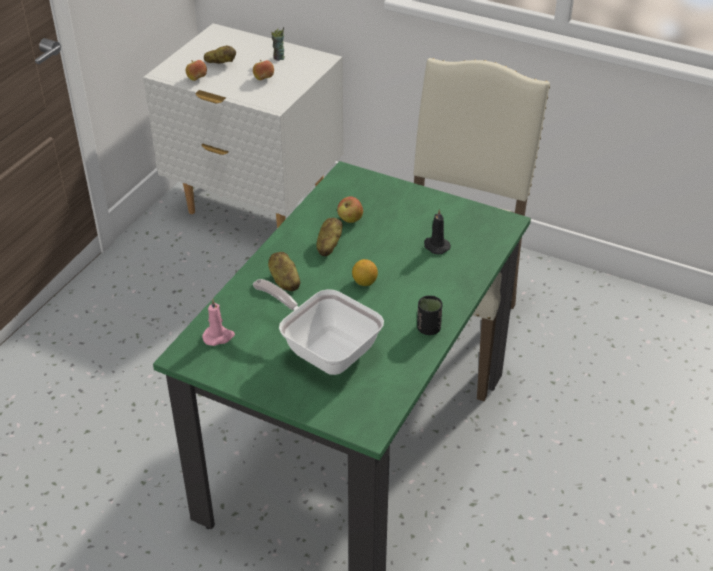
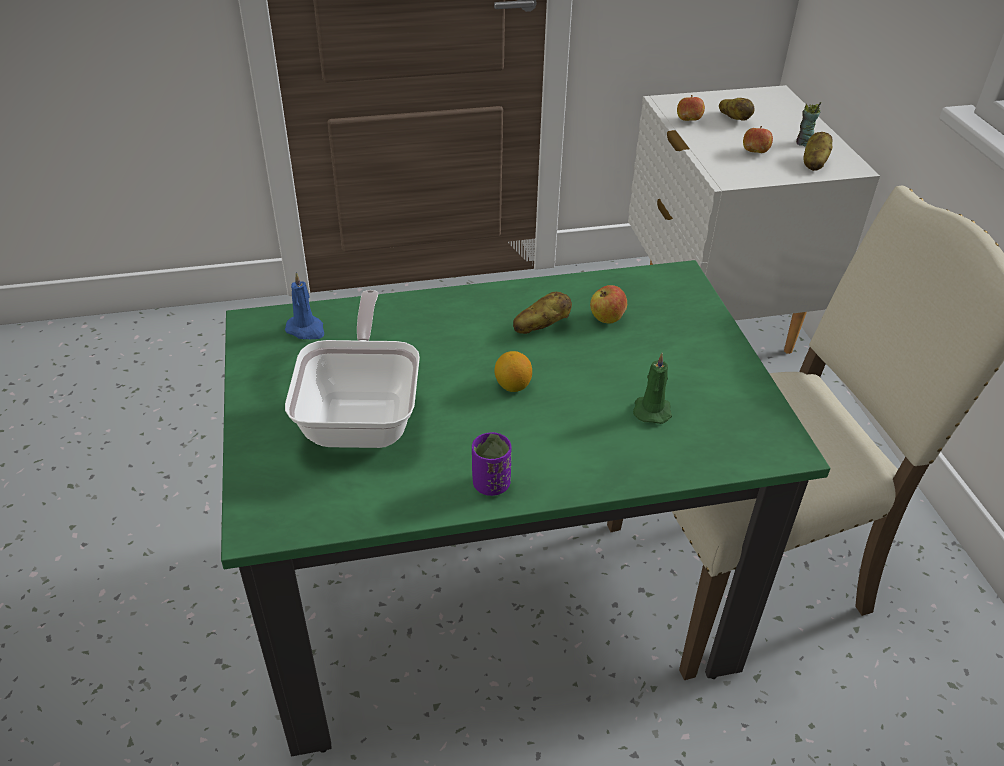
camera: 50 degrees right, 0 degrees up
pink candle [202,299,235,346] -> blue candle [285,272,324,339]
potato [268,252,300,291] -> potato moved to [803,132,833,171]
black cup [417,296,443,335] -> purple cup [472,432,511,496]
black candle [424,209,451,254] -> green candle [633,353,672,424]

